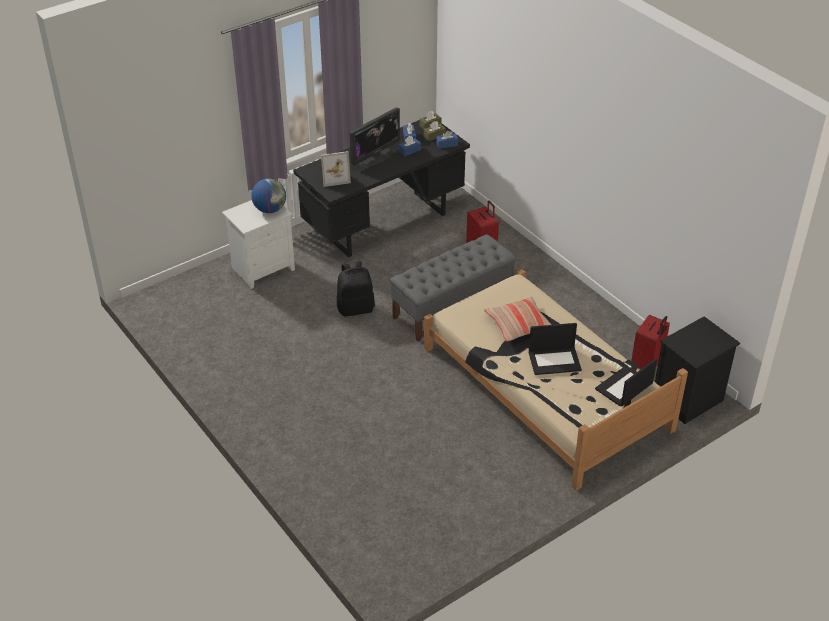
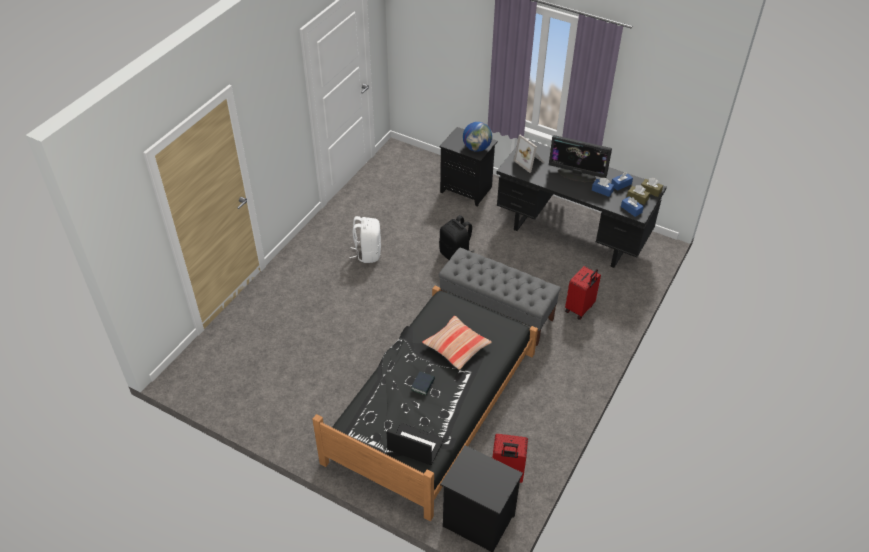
camera: 65 degrees right, 5 degrees up
white nightstand [222,200,295,289] -> black nightstand [439,127,498,207]
beige bed [424,269,688,491] -> black bed [312,286,538,521]
laptop [529,323,582,375] -> book [411,371,435,395]
none -> white backpack [349,216,381,263]

